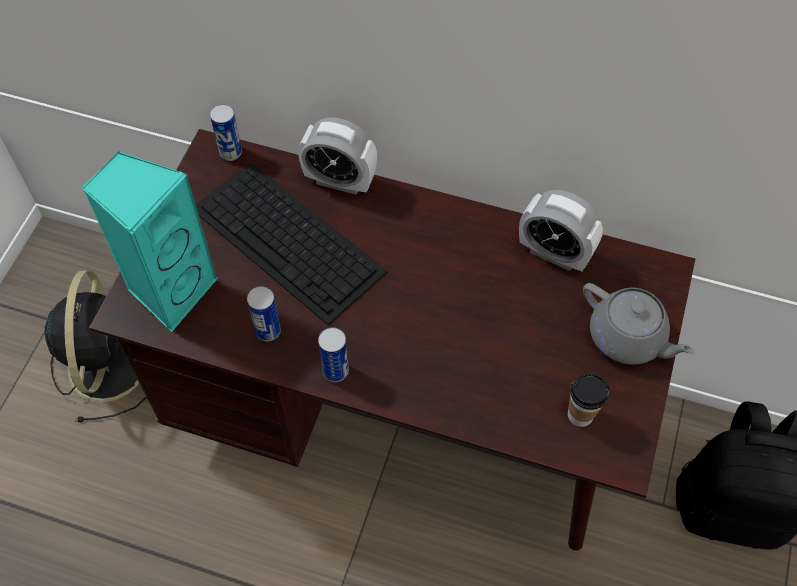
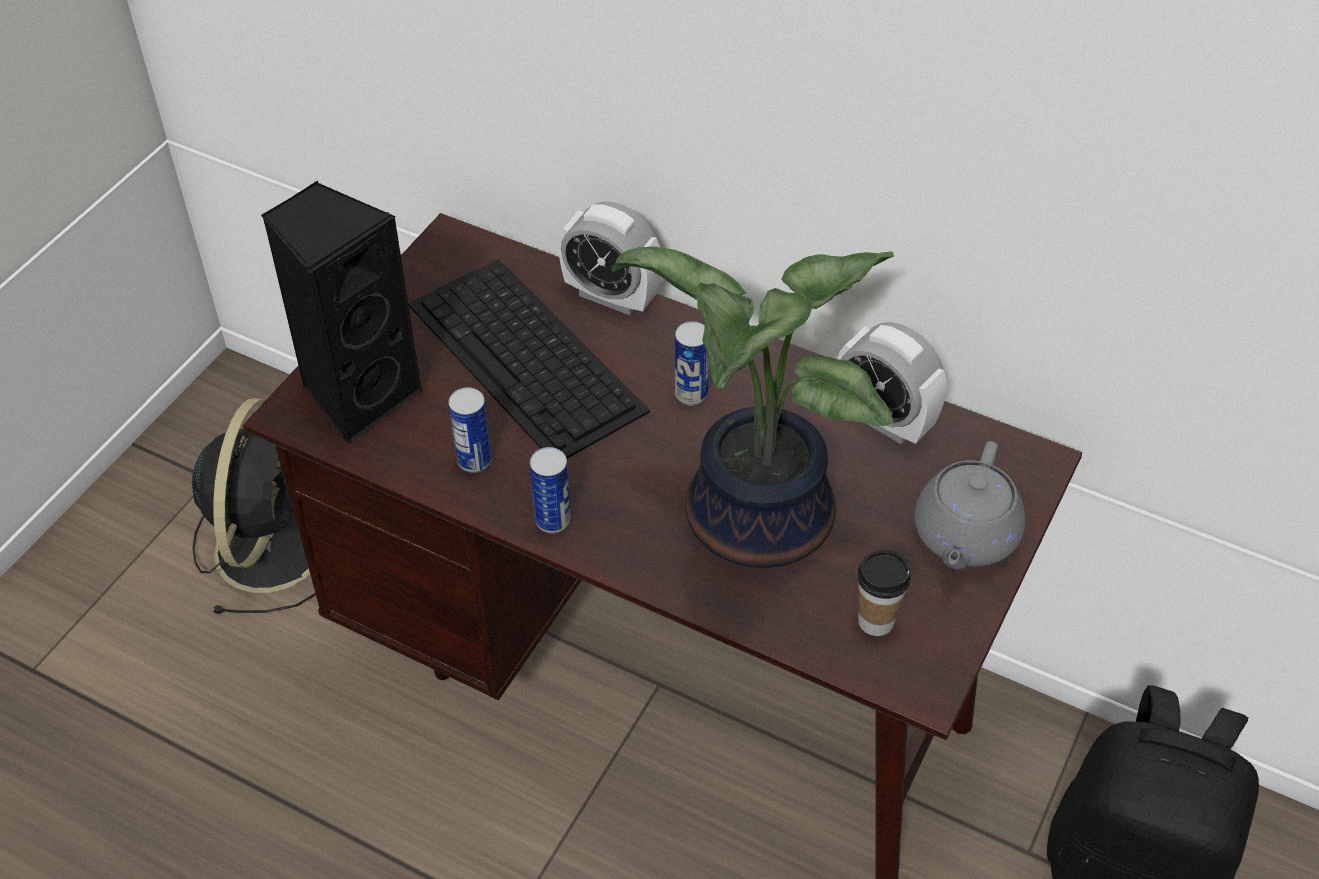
camera: 10 degrees right, 10 degrees down
turquoise speaker [81,151,218,332] -> black speaker [261,180,424,445]
can [210,104,242,161] -> can moved to [675,321,709,406]
grey teapot [583,283,695,365] -> grey teapot turned 60 degrees clockwise [914,441,1025,569]
none -> potted plant [611,247,894,568]

